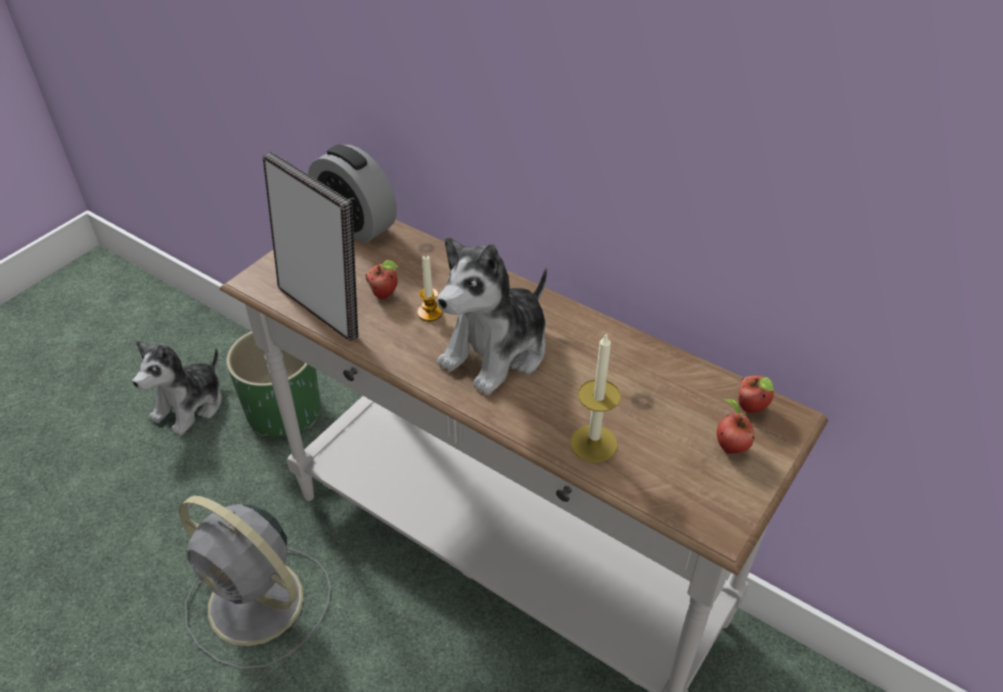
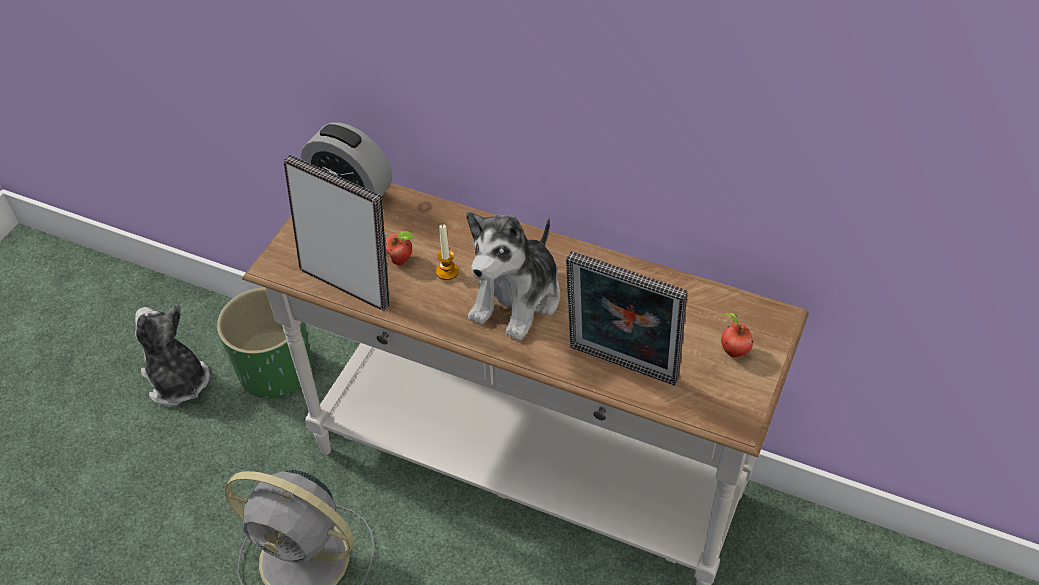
camera: 10 degrees left, 5 degrees up
plush toy [132,341,222,436] -> plush toy turned 120 degrees clockwise [135,304,210,406]
candle [570,332,621,463] -> picture frame [566,251,688,386]
apple [738,375,774,413] -> none

